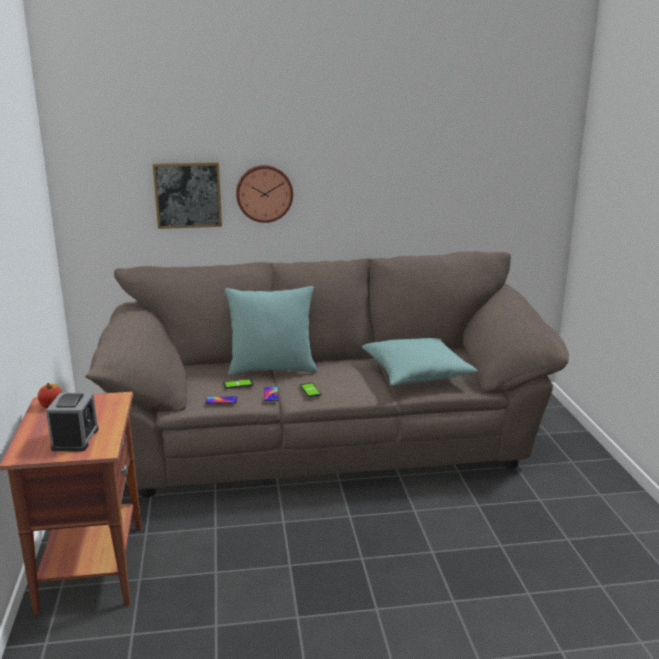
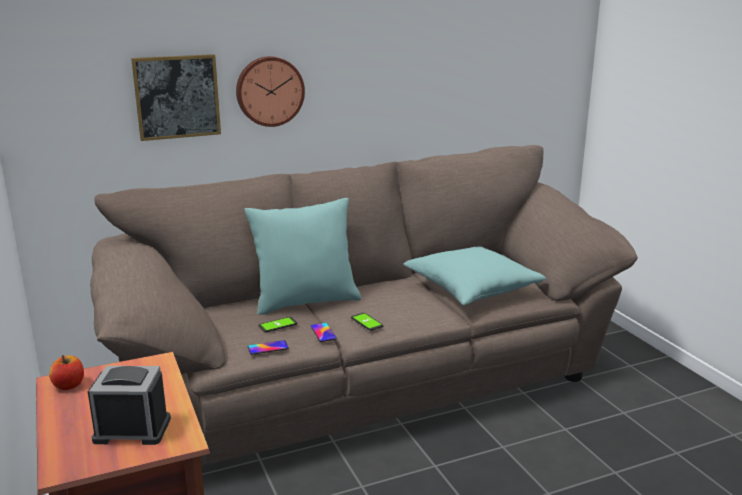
camera: 15 degrees left, 0 degrees up
alarm clock [46,393,99,451] -> alarm clock turned 75 degrees counterclockwise [88,366,171,445]

